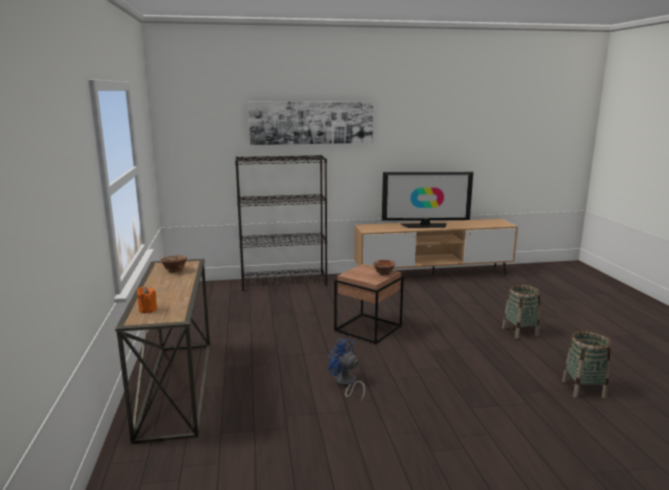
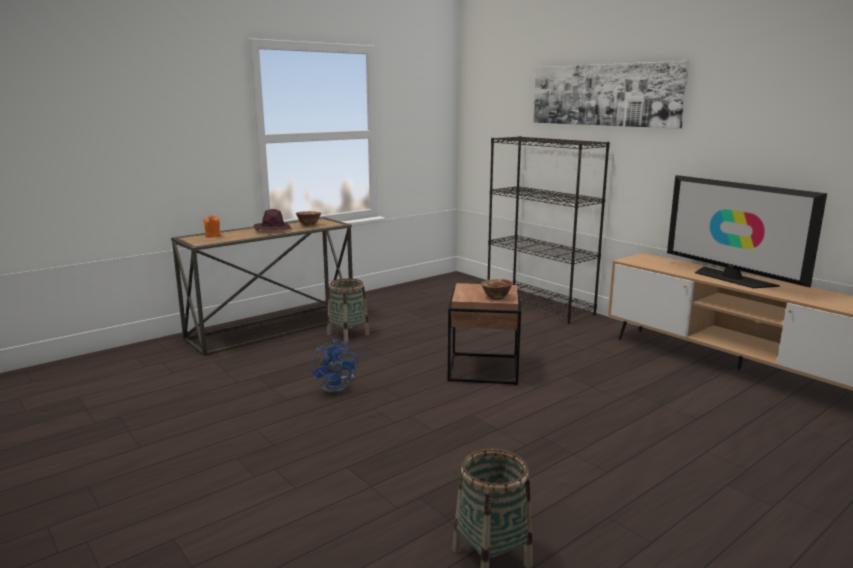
camera: 60 degrees right, 0 degrees up
blue fan [328,338,365,402] -> blue fan turned 150 degrees clockwise [311,339,358,395]
basket [502,284,540,339] -> basket moved to [327,278,369,342]
none -> purple hat [254,209,292,231]

